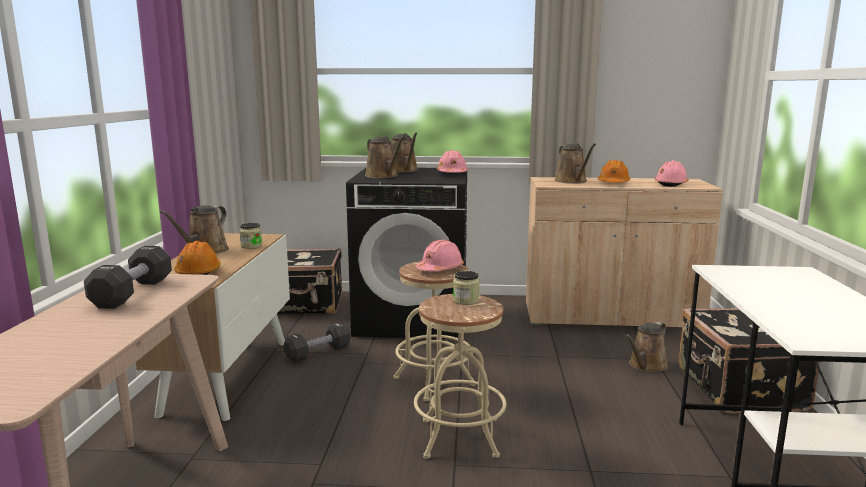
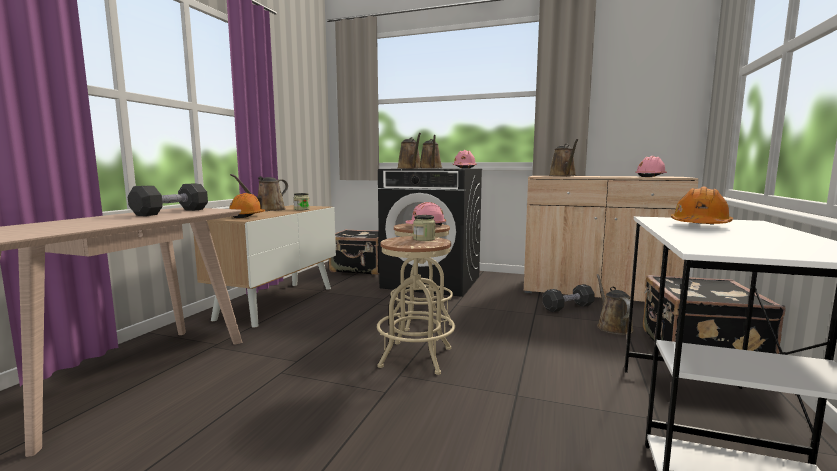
camera: 15 degrees right, 5 degrees down
black dumbbell [283,322,350,363] -> black dumbbell moved to [543,284,595,312]
orange hard hat [598,159,631,183] -> orange hard hat moved to [671,187,733,225]
brown watering can [625,322,668,372] -> brown watering can turned 120 degrees clockwise [597,274,633,335]

